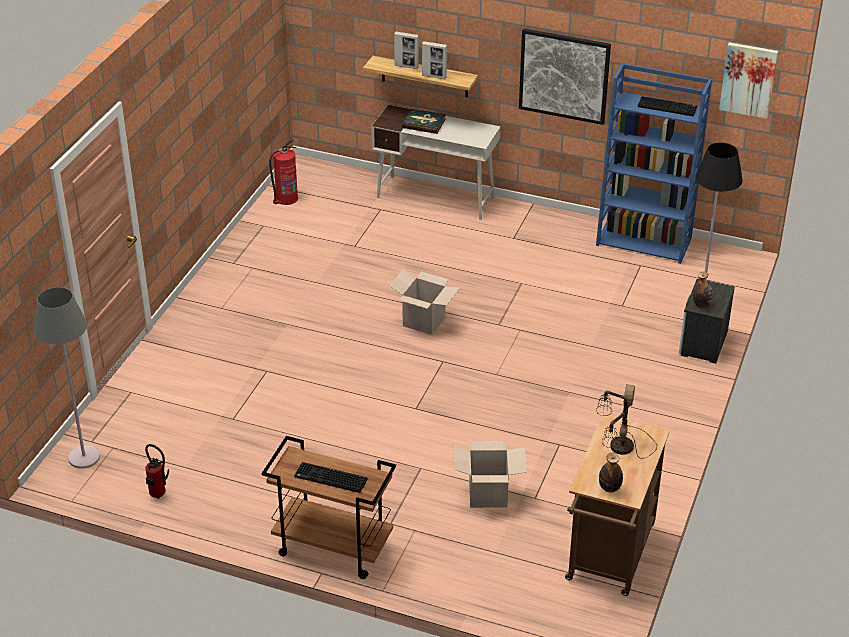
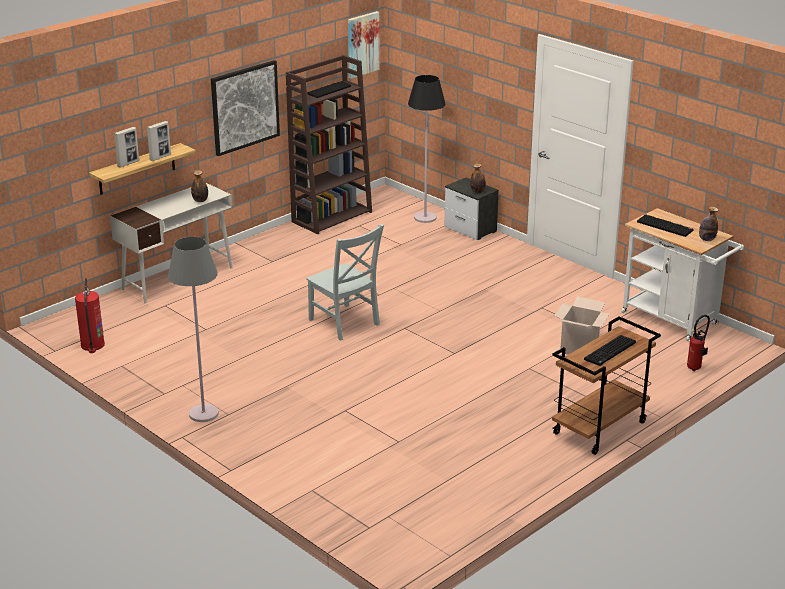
camera: 65 degrees left, 10 degrees down
grey floor lamp [33,287,100,469] -> grey floor lamp moved to [168,237,219,422]
fire extinguisher [145,444,169,499] -> fire extinguisher moved to [687,315,710,371]
cardboard box [389,269,460,335] -> grey chair [306,224,384,340]
book [402,109,446,134] -> none
brown cart [565,414,669,596] -> white cart [622,208,744,341]
blue bookcase [596,63,712,264] -> brown bookcase [286,55,372,234]
table lamp [596,384,657,459] -> keyboard [637,215,693,237]
none -> bottle [191,170,208,202]

